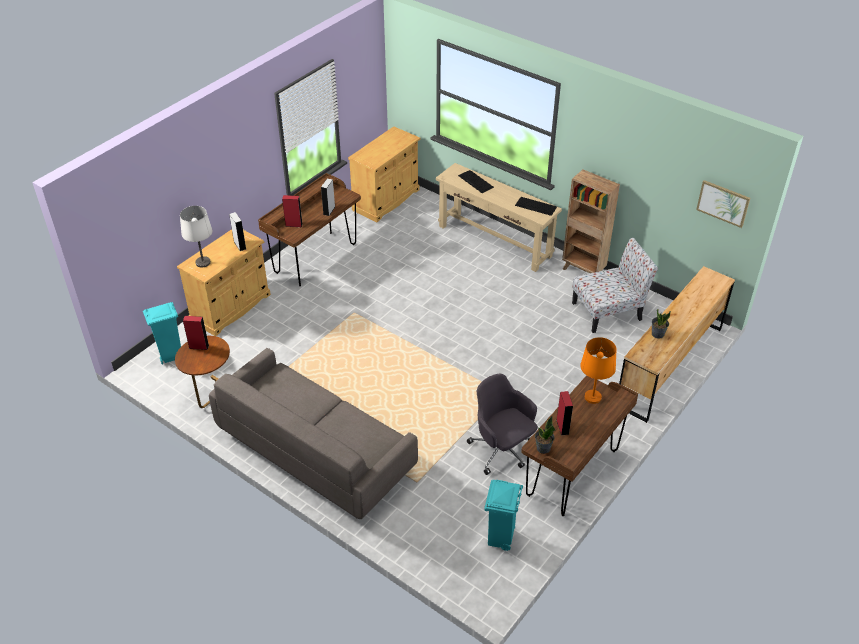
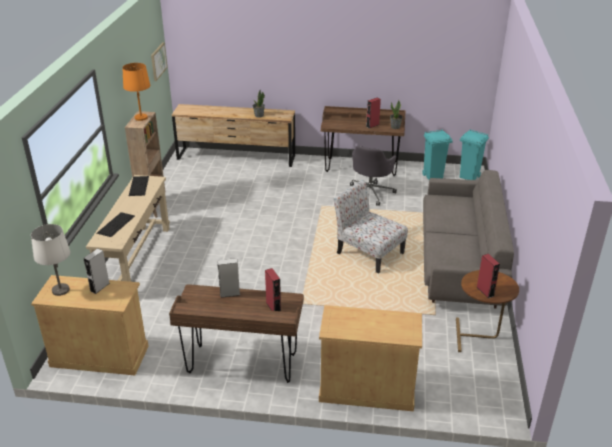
camera: 120 degrees left, 10 degrees down
turquoise trash can [143,302,181,365] -> turquoise trash can moved to [460,129,489,180]
white table lamp [180,206,213,268] -> white table lamp moved to [31,224,70,296]
grey speaker [229,212,246,251] -> grey speaker moved to [83,248,110,294]
chair [572,238,658,333] -> chair moved to [334,180,408,274]
orange table lamp [580,337,617,404] -> orange table lamp moved to [122,63,150,121]

